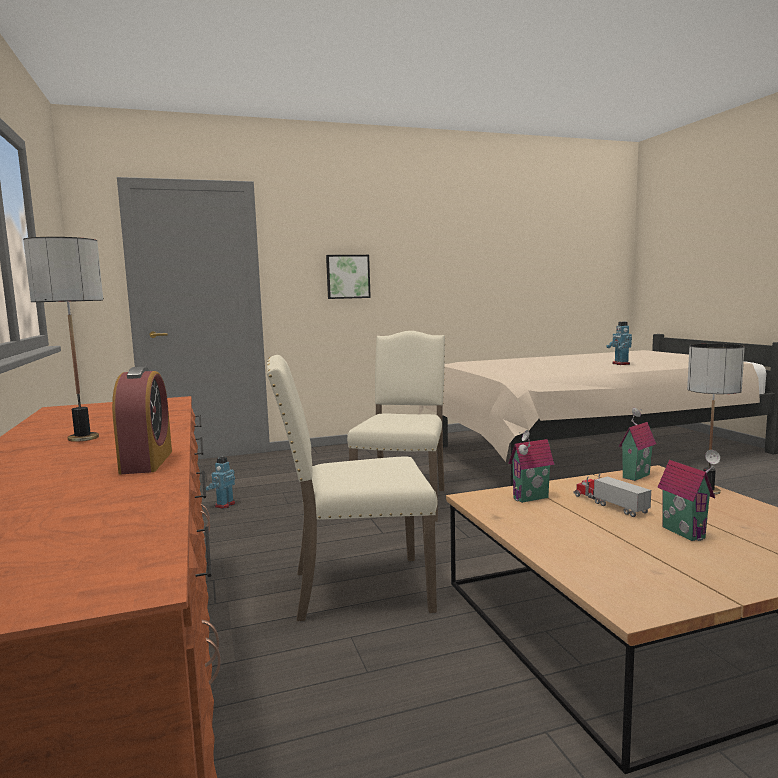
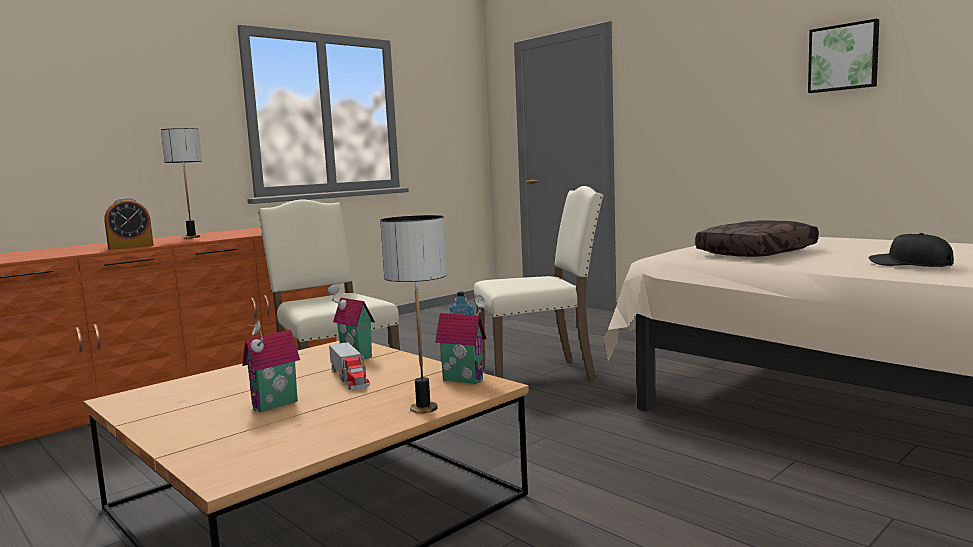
camera: 65 degrees right, 0 degrees up
picture [326,255,371,299] -> picture moved to [808,19,879,93]
toy truck [573,474,651,517] -> toy truck turned 120 degrees clockwise [329,342,370,390]
toy robot [606,322,632,365] -> black cap [869,233,954,267]
none -> brown pillow [695,220,819,257]

